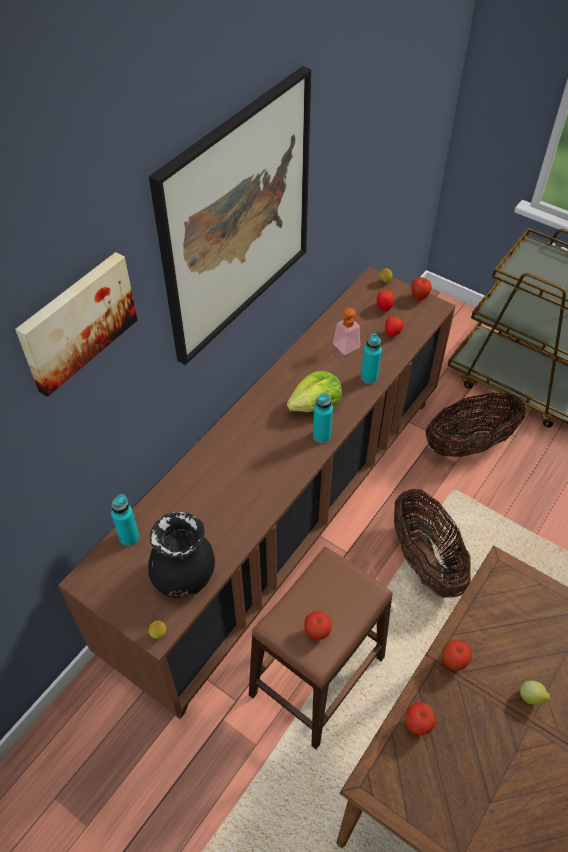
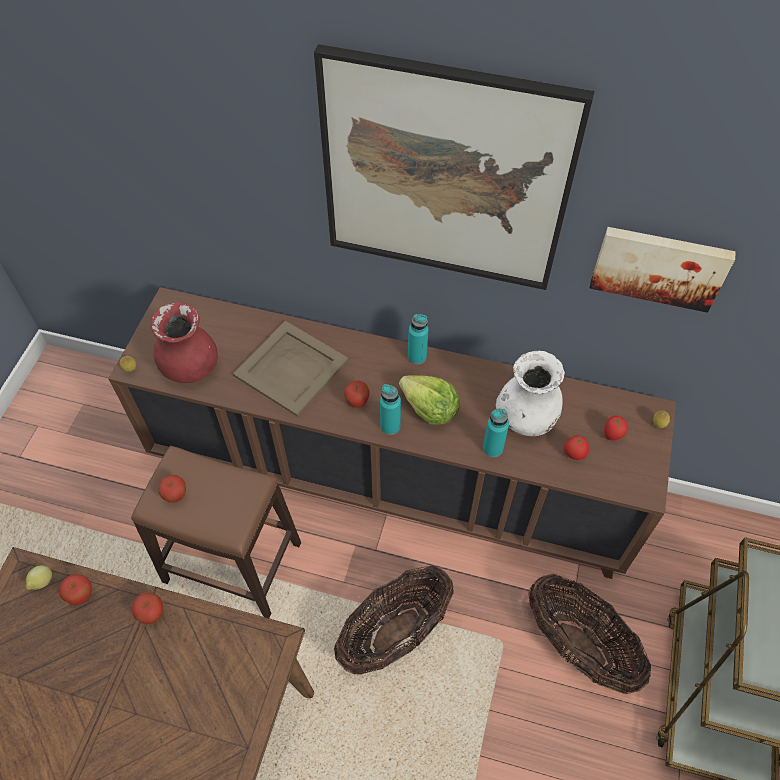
camera: 70 degrees right, 5 degrees up
picture [15,252,137,397] -> picture moved to [590,227,736,313]
turquoise bottle [111,494,139,546] -> turquoise bottle moved to [408,314,428,364]
black vase [148,511,215,598] -> red vase [151,302,218,383]
soap dispenser [333,308,363,355] -> white vase [496,351,565,436]
apple [411,277,432,300] -> apple moved to [344,381,370,408]
lemon [520,680,550,705] -> lemon moved to [26,565,52,590]
none -> beige tray [233,321,348,417]

